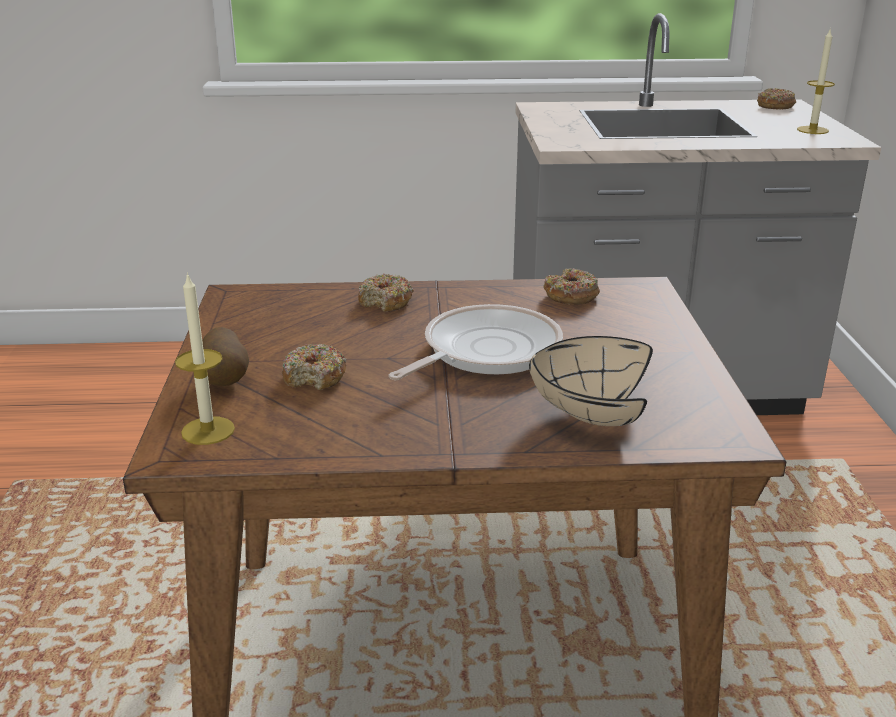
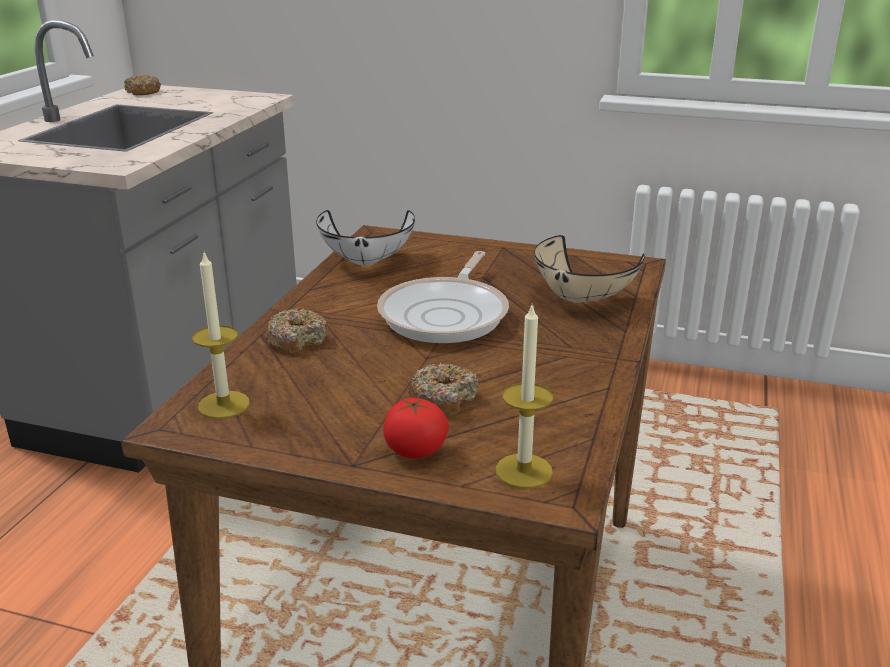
camera: 70 degrees left, 0 degrees up
potato [202,327,249,386] -> tomato [383,398,449,459]
frying pan [389,304,563,380] -> frying pan turned 135 degrees counterclockwise [377,251,509,343]
donut [543,268,600,305] -> white bowl [316,210,415,265]
candle [797,28,835,134] -> candle moved to [192,252,250,419]

